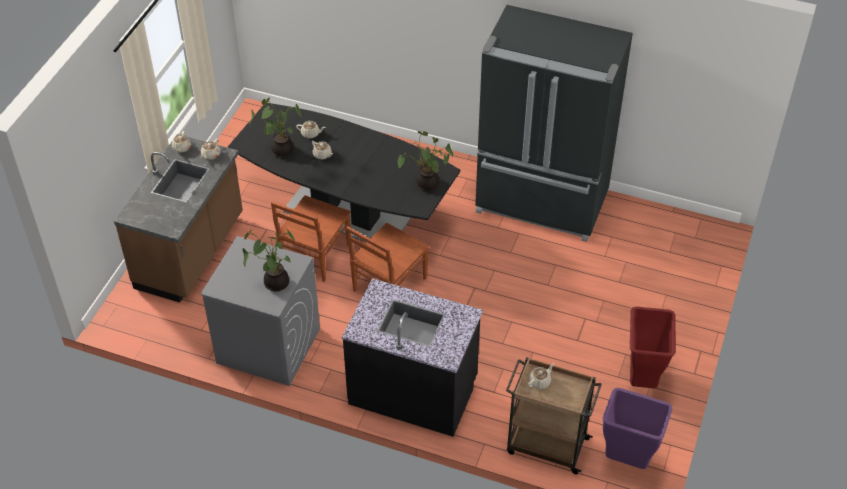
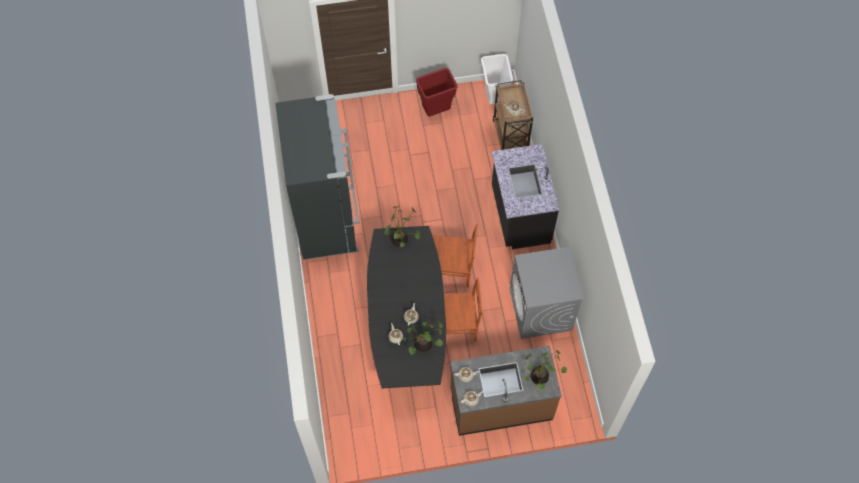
camera: 120 degrees left, 15 degrees up
potted plant [243,229,296,292] -> potted plant moved to [524,350,567,391]
purple trash can [603,388,672,469] -> white trash can [481,54,513,104]

